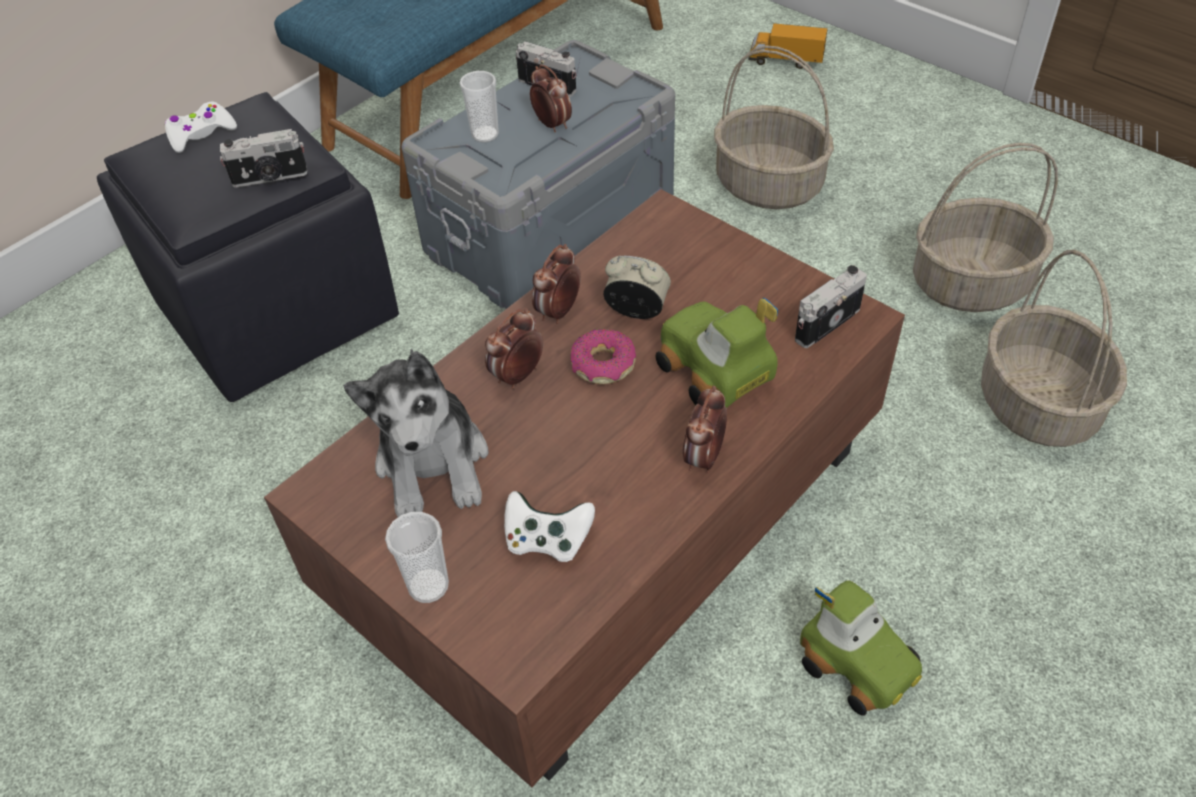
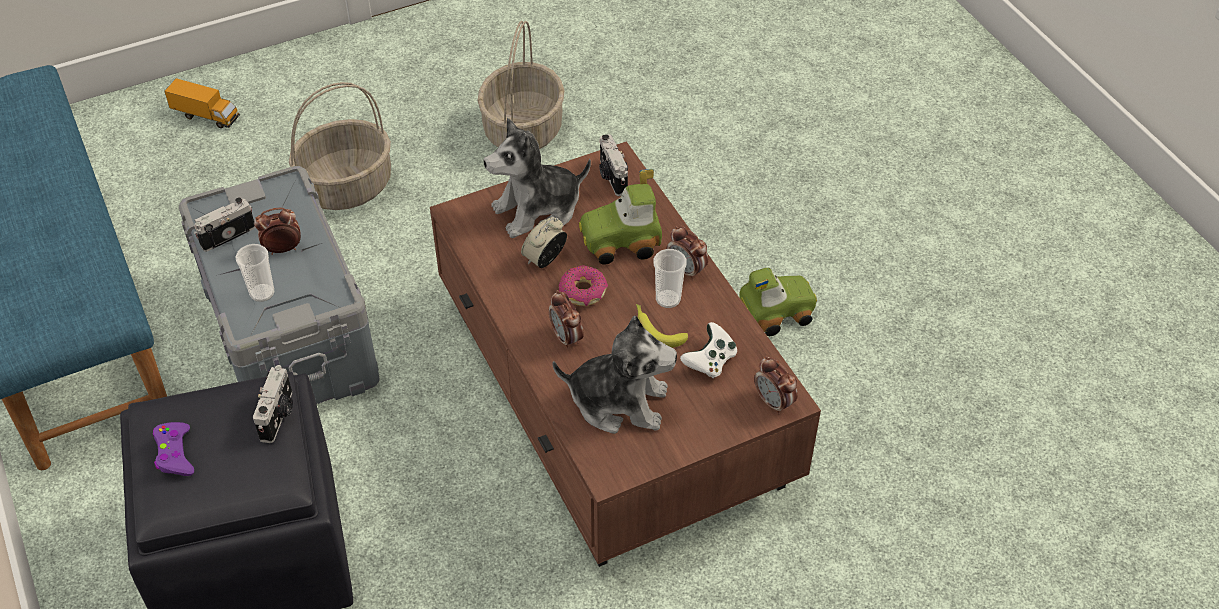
camera: 70 degrees left, 0 degrees up
white game controller [165,102,237,153] -> purple game controller [153,422,194,476]
cup [385,512,449,603] -> cup moved to [654,249,687,308]
alarm clock [532,244,581,324] -> alarm clock moved to [754,356,798,415]
toy truck [748,23,828,69] -> toy truck turned 105 degrees counterclockwise [164,78,240,128]
basket [981,249,1127,447] -> none
none -> plush toy [484,118,591,238]
none -> banana [636,304,688,348]

